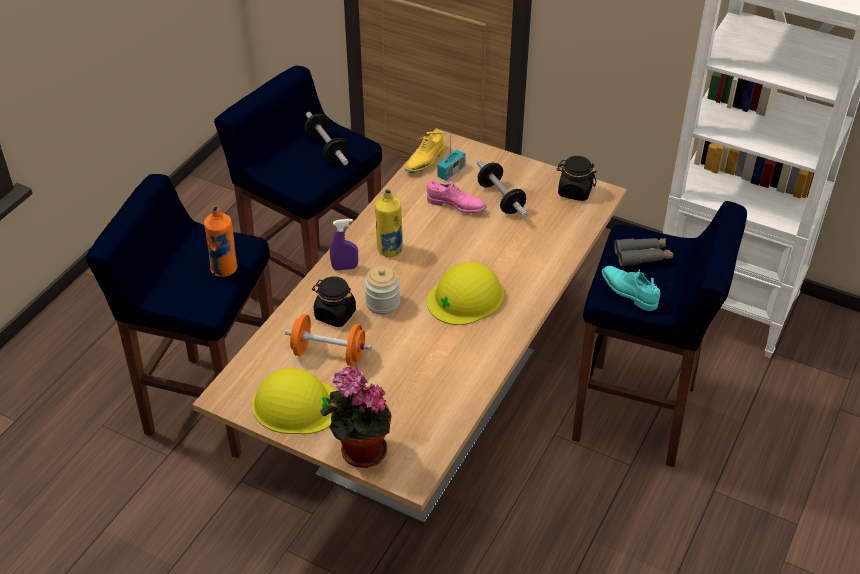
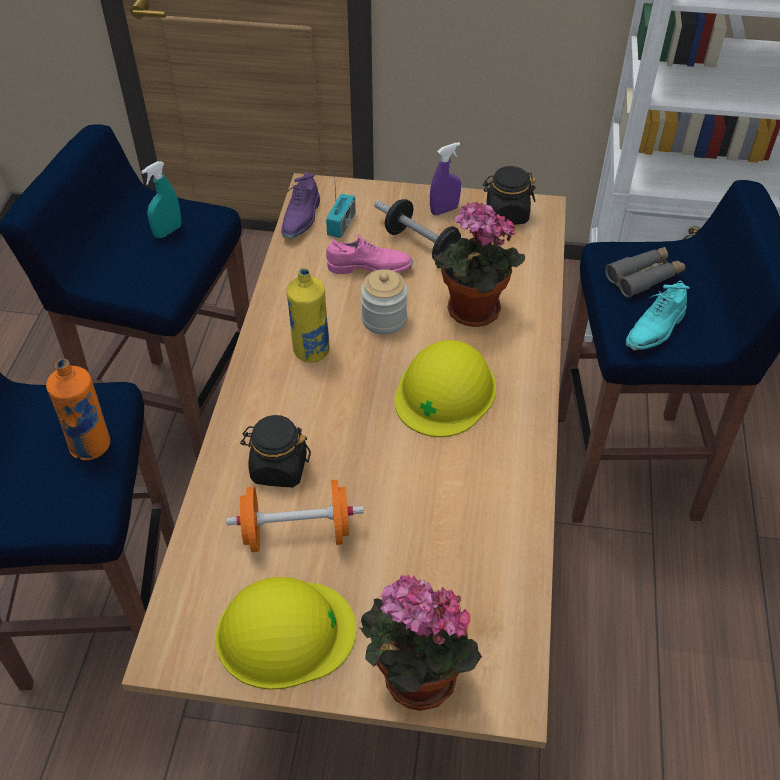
camera: 20 degrees left, 5 degrees up
dumbbell [304,112,349,165] -> turquoise spray bottle [141,161,181,238]
purple spray bottle [330,219,358,271] -> purple spray bottle moved to [430,142,461,215]
jar [365,266,400,315] -> jar moved to [361,269,408,335]
yellow shoe [405,129,445,173] -> purple shoe [281,172,320,239]
turquoise shoe [601,266,660,311] -> turquoise shoe turned 75 degrees counterclockwise [626,281,690,351]
none -> potted plant [433,202,525,327]

